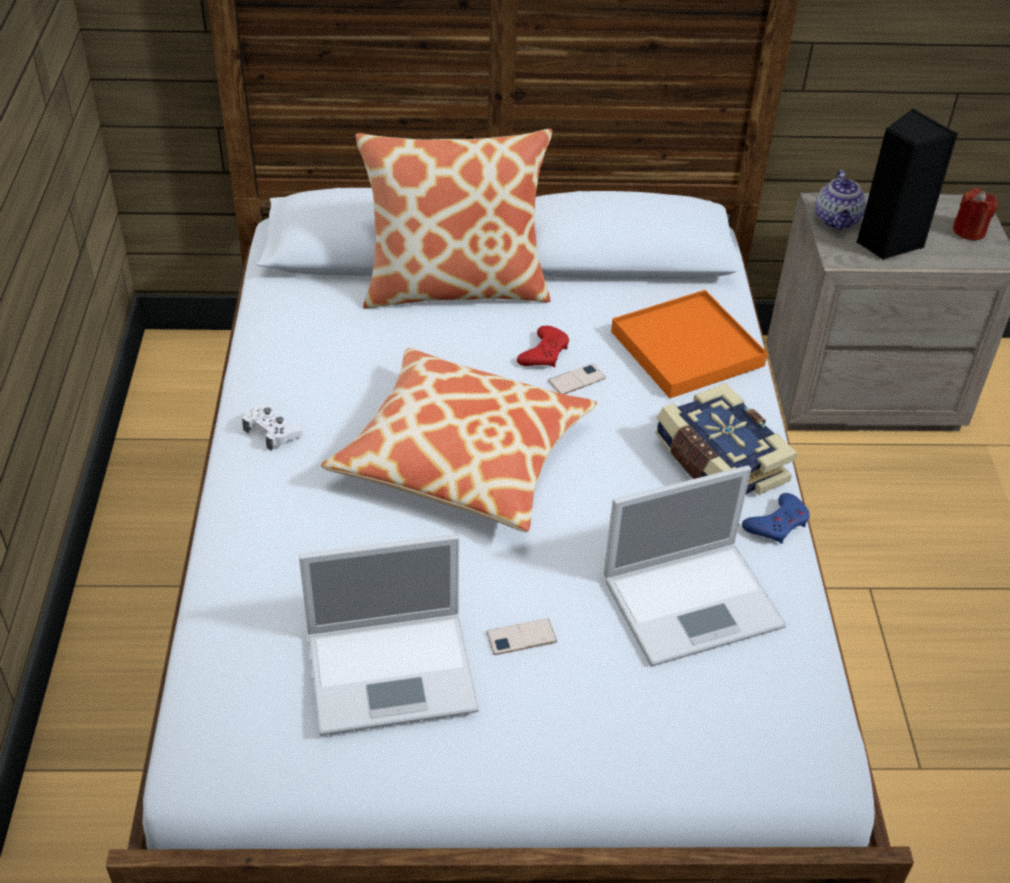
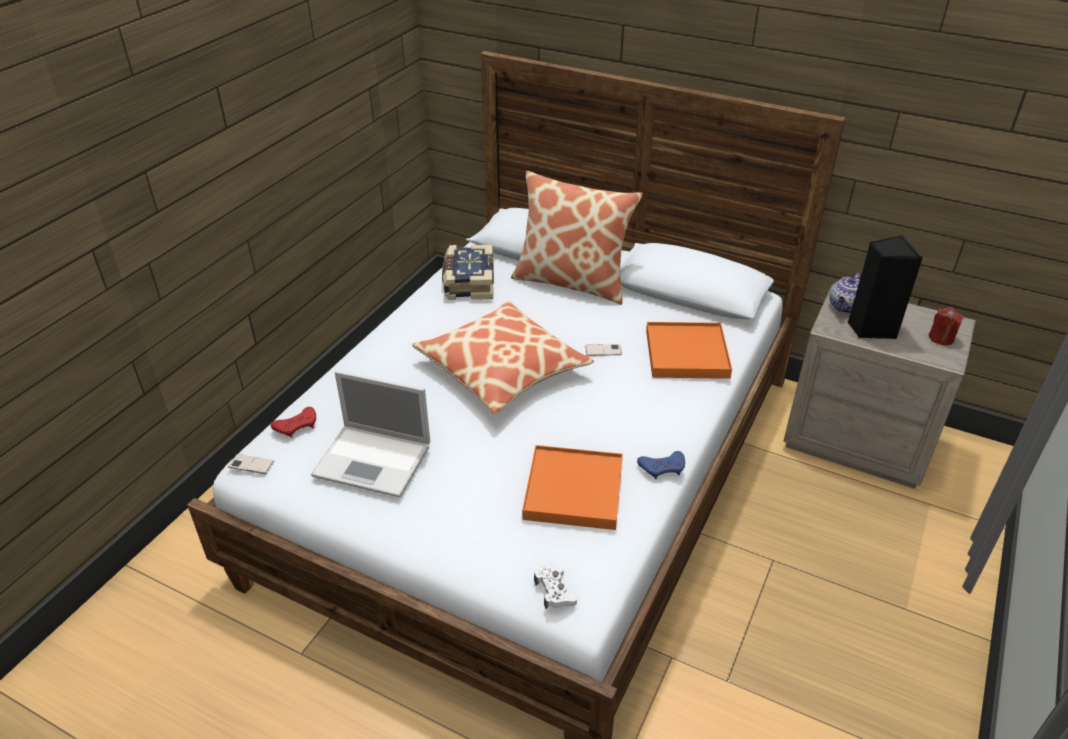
camera: 30 degrees right, 5 degrees down
white game controller [242,404,303,451] -> white game controller moved to [534,564,577,609]
phone [487,618,557,655] -> phone moved to [228,454,274,474]
red game controller [517,326,569,367] -> red game controller moved to [271,407,316,438]
laptop [603,465,786,667] -> orange tray [522,445,623,530]
book [655,383,797,495] -> book moved to [442,245,494,300]

